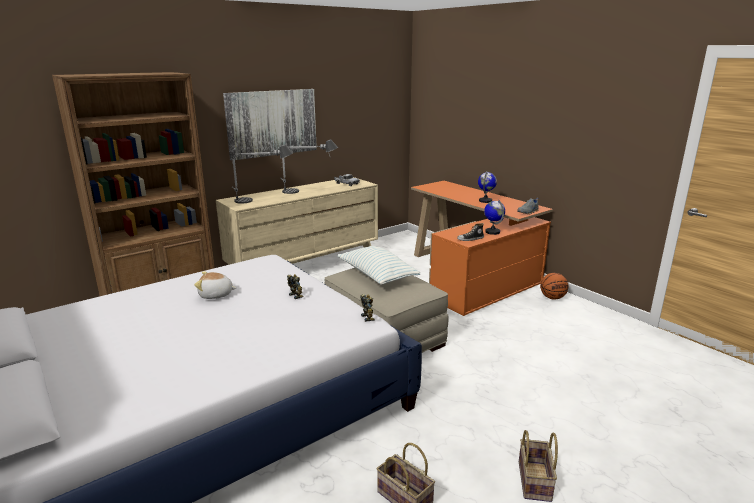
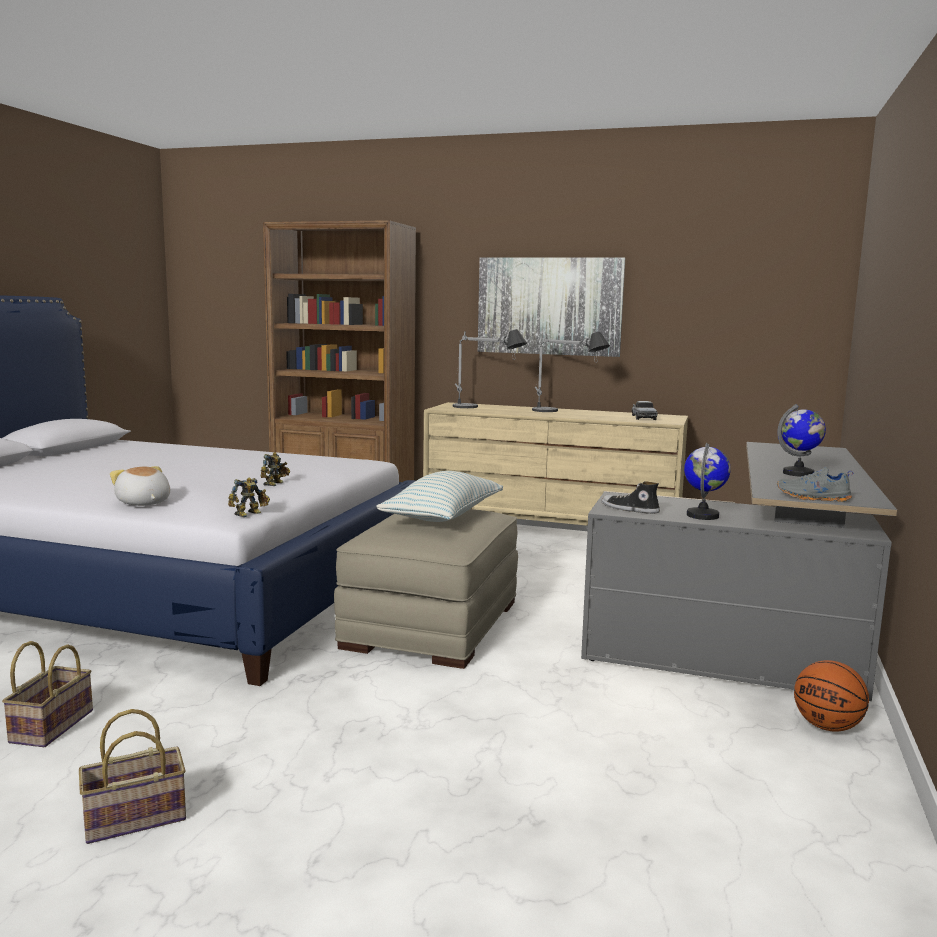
camera: 55 degrees right, 10 degrees down
plush toy [194,271,237,299] -> plush toy moved to [110,466,170,506]
orange desk [411,181,553,316] -> grey desk [581,442,897,701]

